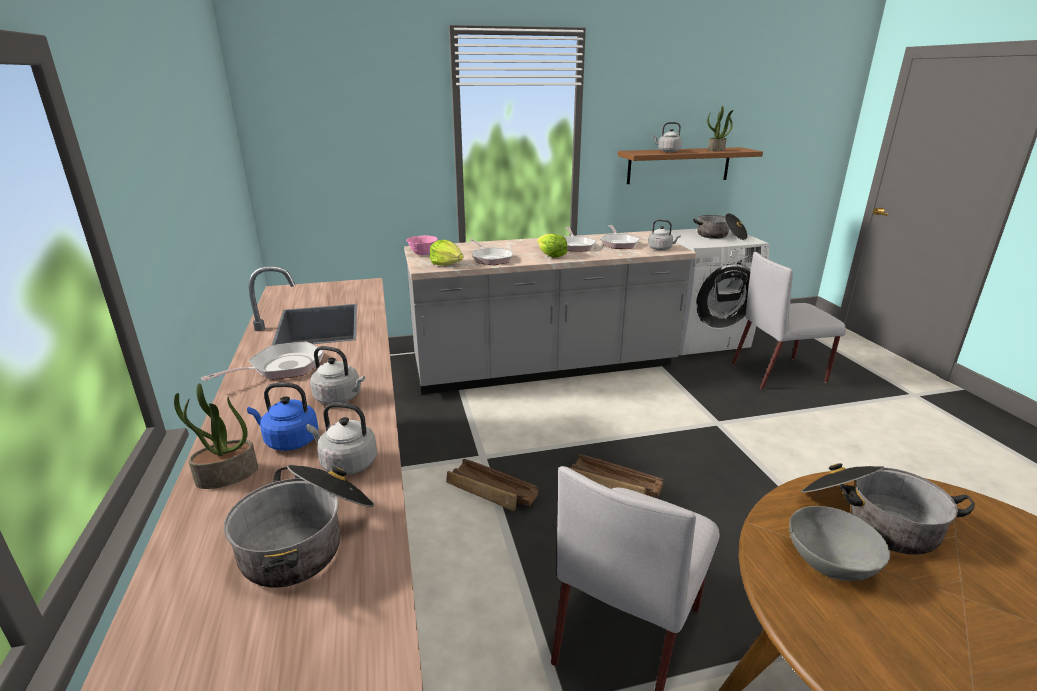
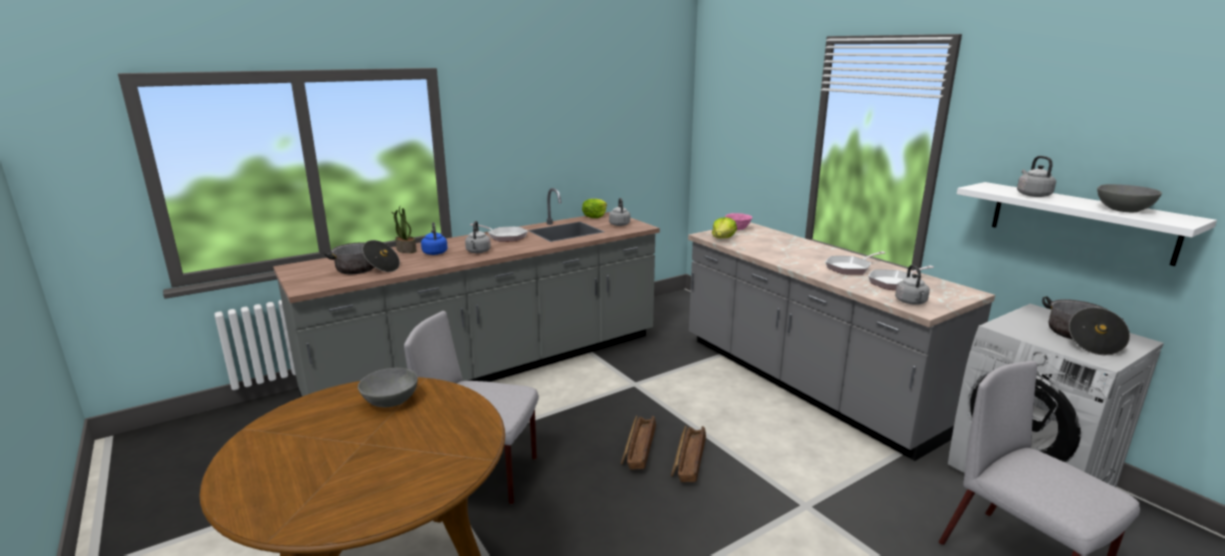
camera: 70 degrees right, 5 degrees down
grey kettle [306,403,377,475] -> grey kettle moved to [609,198,630,226]
crate [446,459,538,511] -> crate moved to [671,425,706,482]
frying pan [469,239,513,265] -> none
lettuce [537,234,568,258] -> lettuce moved to [582,199,607,218]
brown shelf [618,147,763,184] -> white shelf [957,182,1217,266]
potted plant [707,106,733,151] -> grey bowl [1097,184,1162,212]
cooking pot [801,463,975,555] -> none

